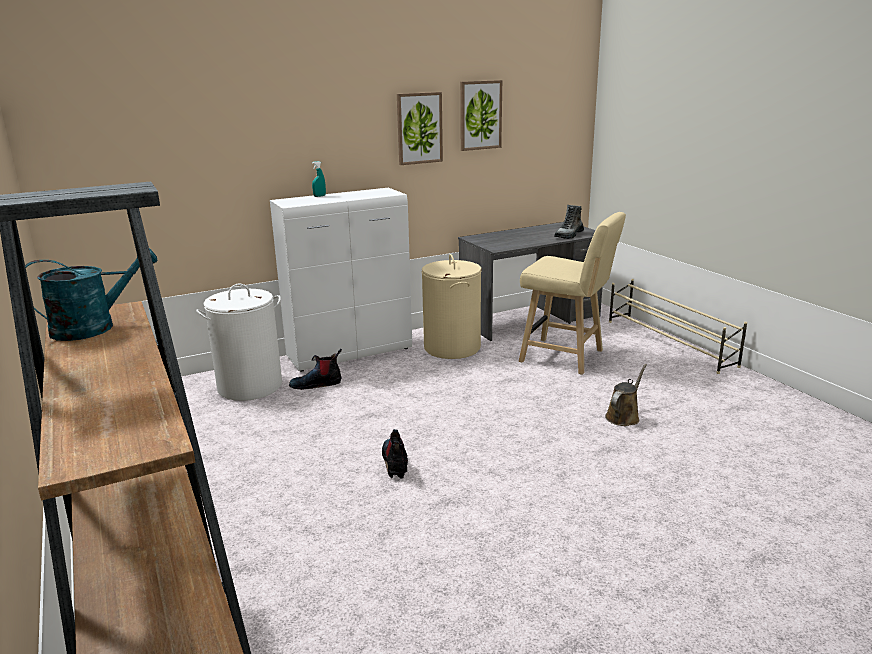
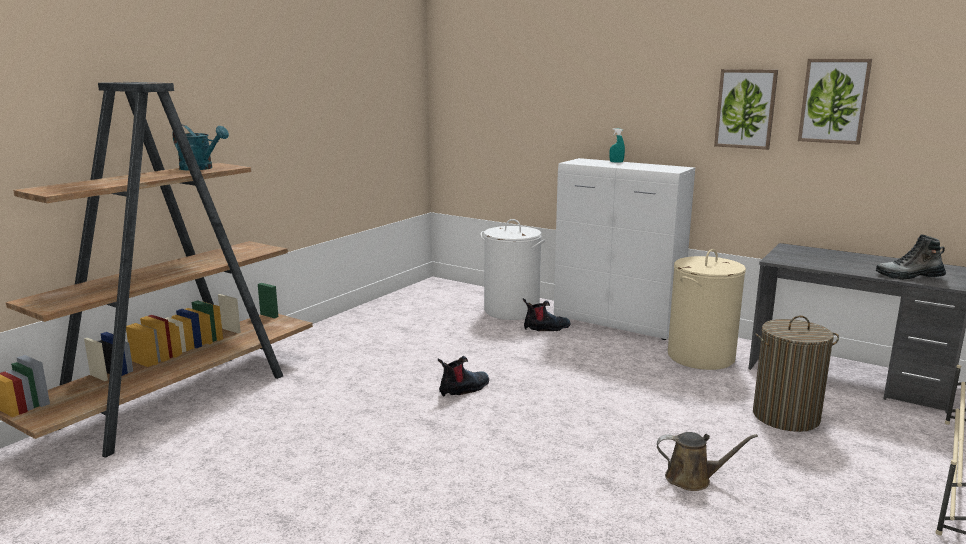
camera: 60 degrees right, 5 degrees down
boot [289,349,342,390] -> boot turned 120 degrees clockwise [523,298,570,331]
beige stool [519,212,626,375] -> laundry basket [753,315,839,432]

